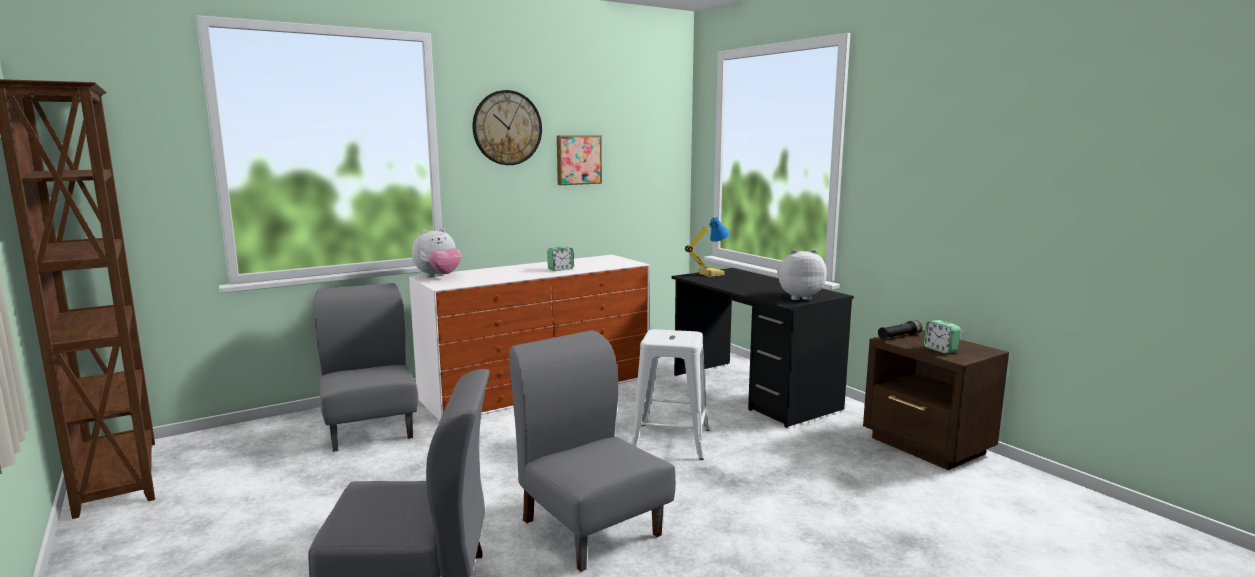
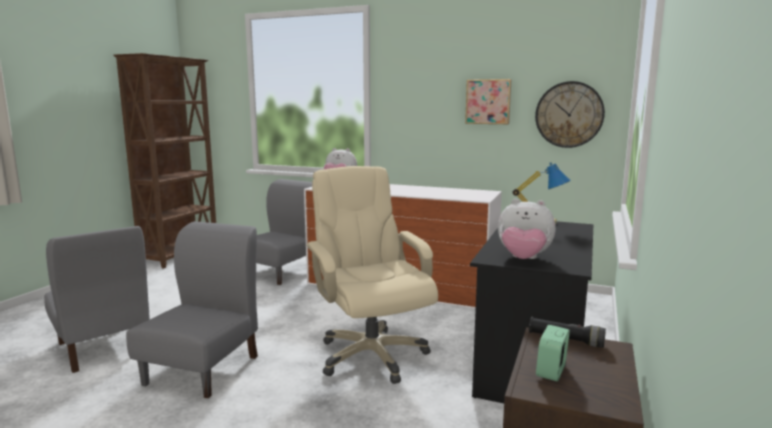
camera: 55 degrees right, 0 degrees up
wall clock [472,90,542,165] -> wall clock moved to [535,81,605,148]
alarm clock [547,246,574,271] -> none
white stool [631,329,709,460] -> beige office chair [306,166,438,384]
plush toy [777,249,827,300] -> plush toy turned 150 degrees clockwise [498,199,556,259]

